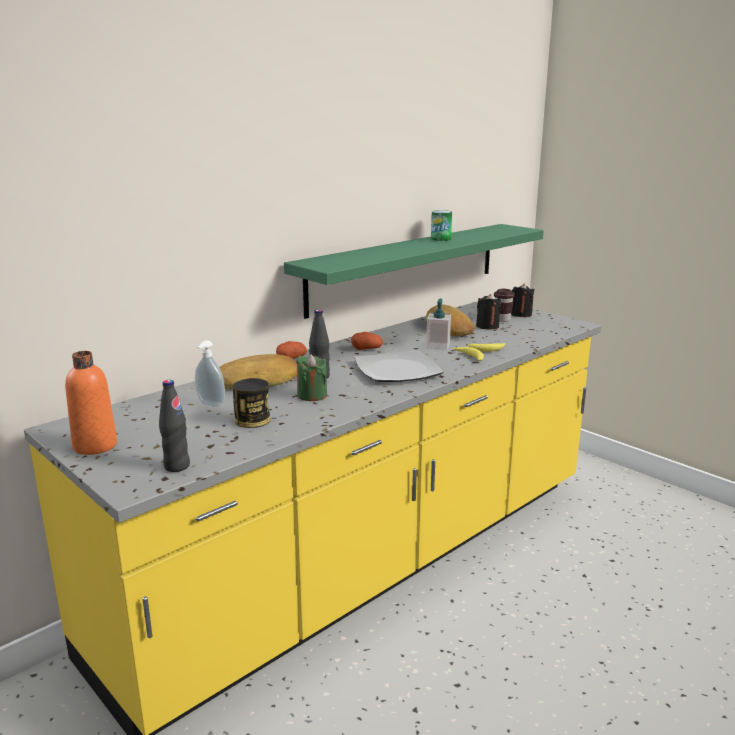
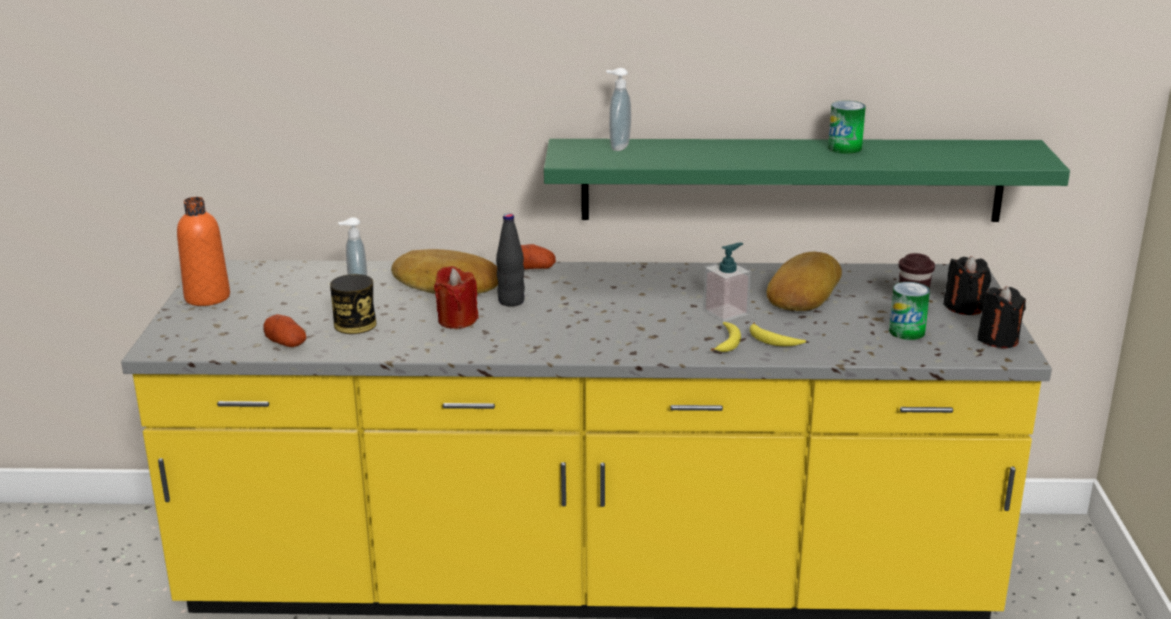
camera: 45 degrees right, 5 degrees up
black bottle [159,380,190,472] -> none
green candle [296,354,327,401] -> red candle [434,266,478,329]
potato [351,332,383,350] -> potato moved to [263,314,306,347]
plate [354,350,444,382] -> none
black candle [476,294,502,330] -> black candle moved to [977,286,1026,348]
none -> soap dispenser [606,68,631,151]
none -> can [889,282,930,340]

